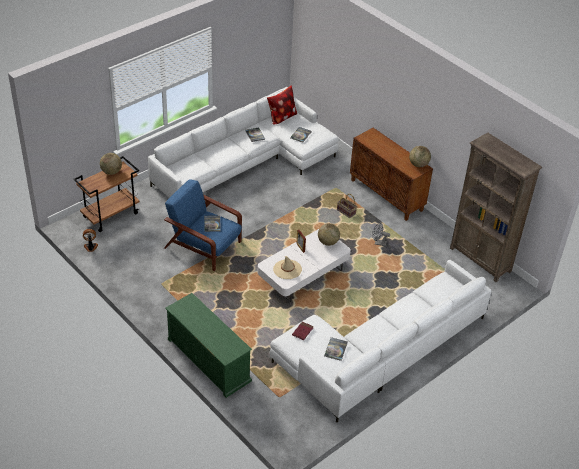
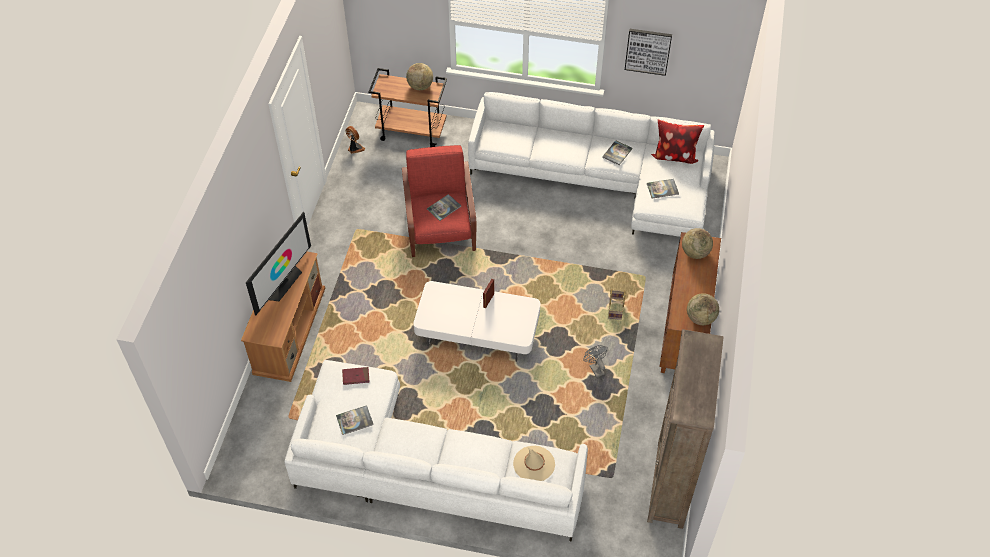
camera: 55 degrees right, 10 degrees up
blue armchair [164,179,242,271] -> red armchair [402,145,477,257]
green tv stand [165,293,252,398] -> brown tv stand [241,252,325,382]
beige hat [273,256,302,279] -> beige hat moved to [513,446,555,481]
globe [318,223,340,246] -> globe moved to [682,228,713,259]
none -> television [246,212,311,316]
none -> picture [625,29,672,76]

